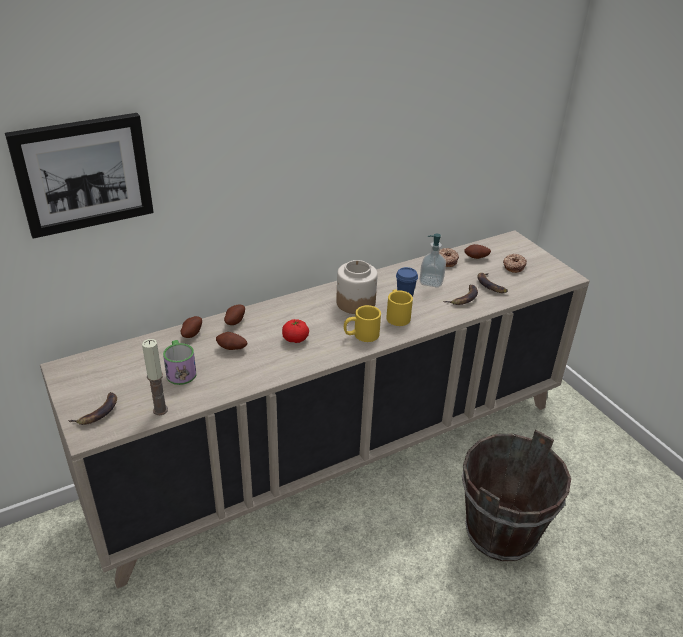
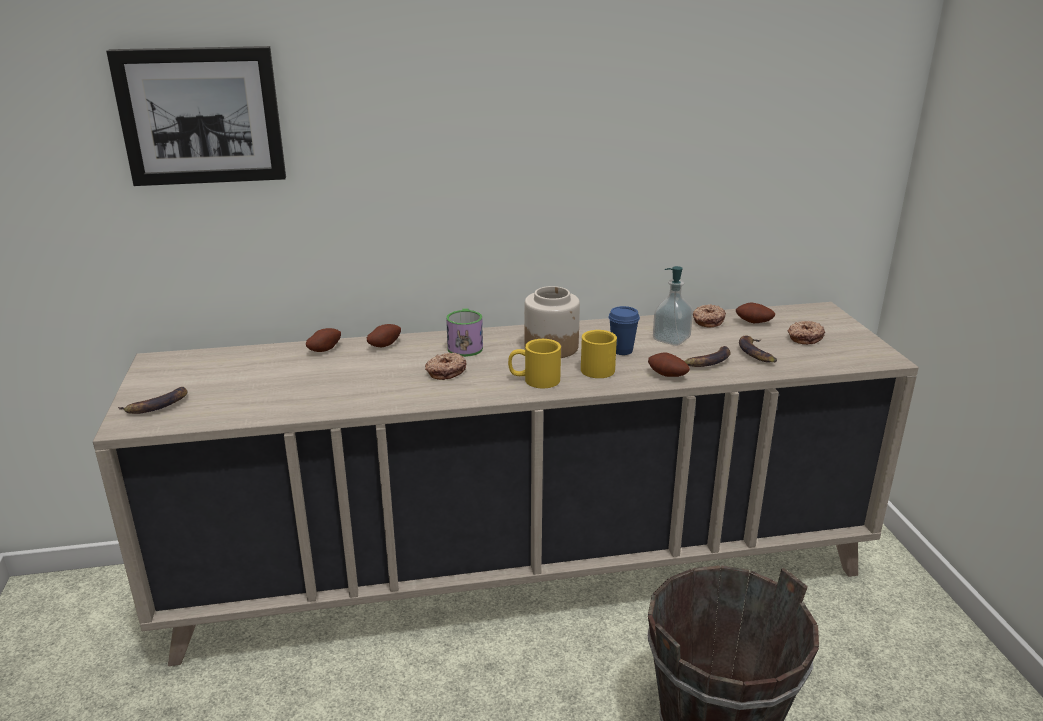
camera: 20 degrees right, 10 degrees down
candle [142,339,168,415] -> none
mug [163,340,196,385] -> mug moved to [446,308,483,357]
potato [216,332,247,350] -> potato moved to [648,352,690,377]
tomato [282,319,309,343] -> donut [425,353,467,380]

